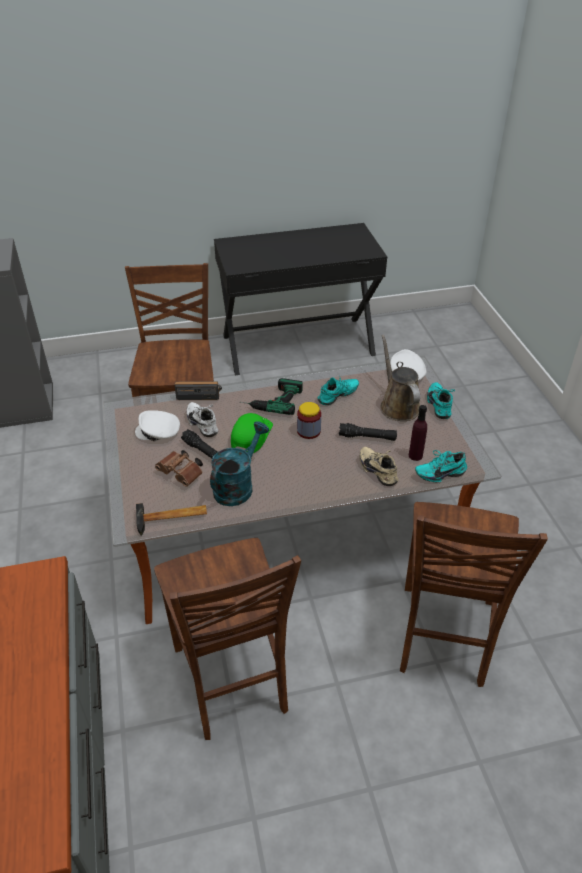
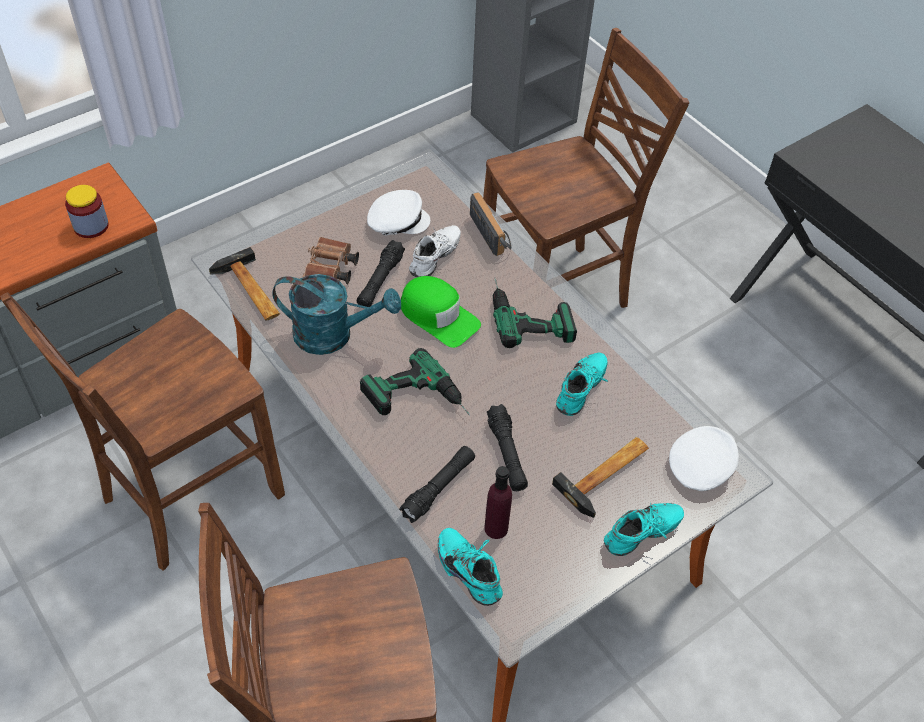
camera: 65 degrees right, 10 degrees up
white cap [135,410,180,441] -> white cap turned 105 degrees clockwise [367,190,430,235]
green cap [231,413,273,453] -> green cap turned 45 degrees clockwise [401,276,481,348]
jar [297,402,321,439] -> jar moved to [65,185,109,238]
turquoise shoe [318,376,359,405] -> turquoise shoe turned 90 degrees counterclockwise [556,353,608,416]
beige shoe [360,447,399,486] -> black flashlight [399,446,475,523]
brown watering can [380,334,420,421] -> hammer [552,437,649,518]
none -> power drill [360,348,470,415]

